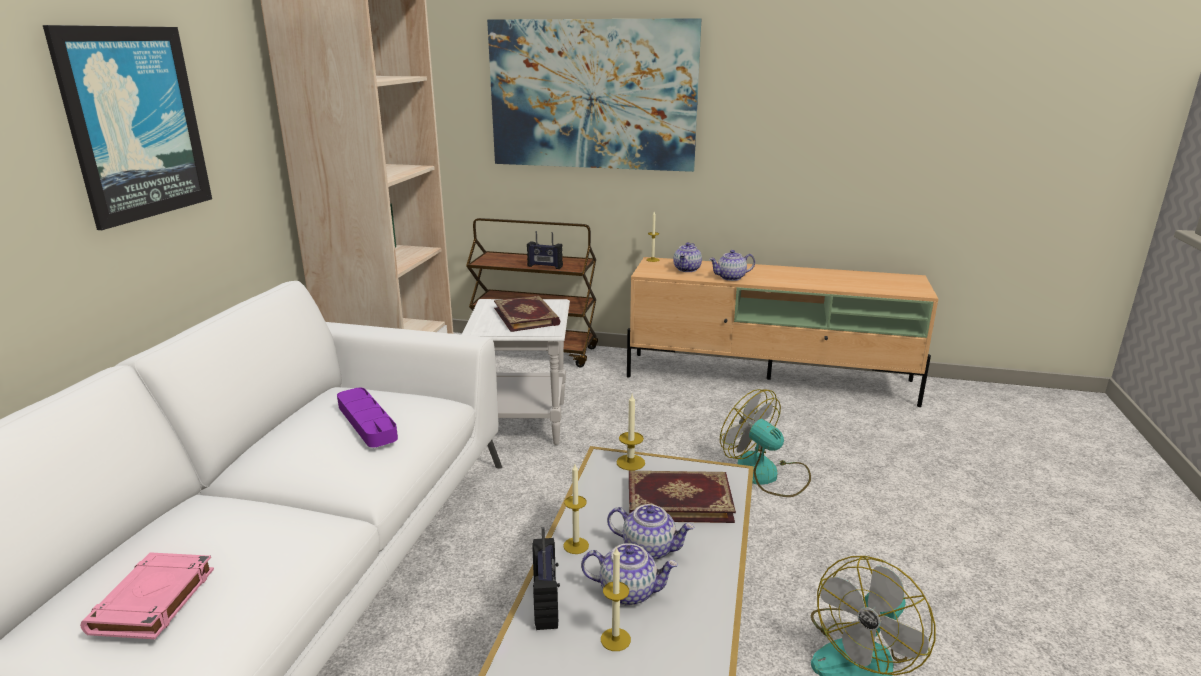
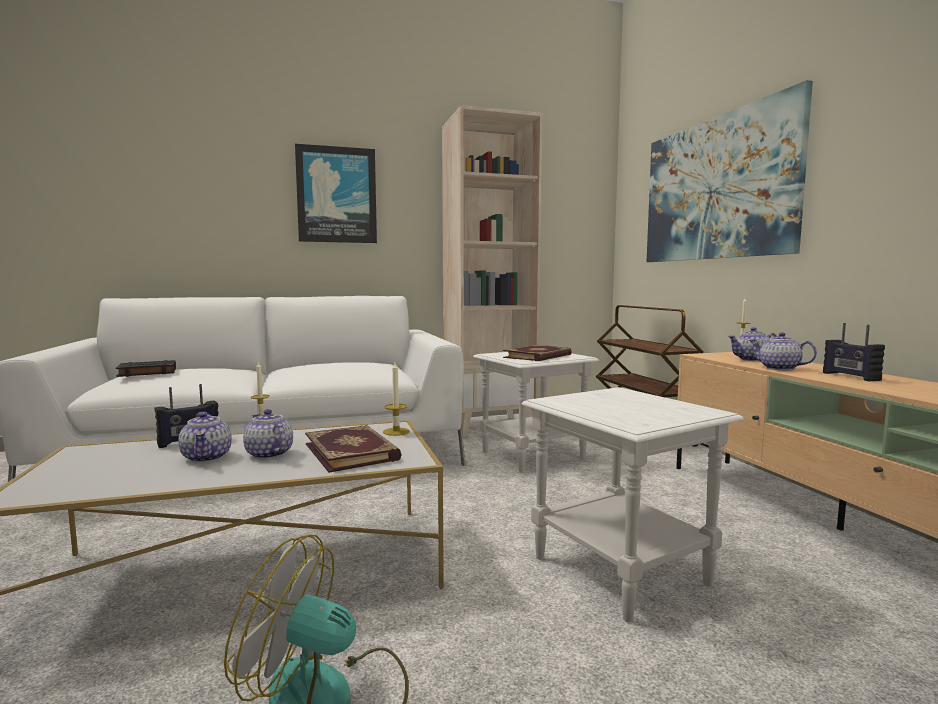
camera: 60 degrees right, 15 degrees down
pink book [80,553,214,639] -> black book [116,360,176,377]
purple tray [337,388,398,447] -> none
radio [527,231,563,269] -> radio moved to [823,323,885,381]
candle [601,547,631,651] -> none
teapot [607,504,694,560] -> teapot turned 150 degrees clockwise [243,409,293,459]
fan [720,389,811,497] -> white side table [522,387,744,622]

